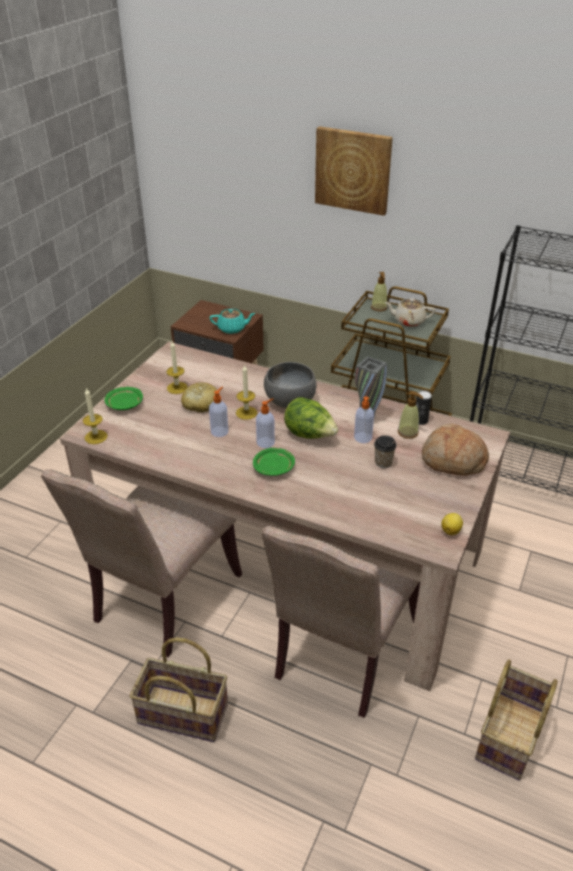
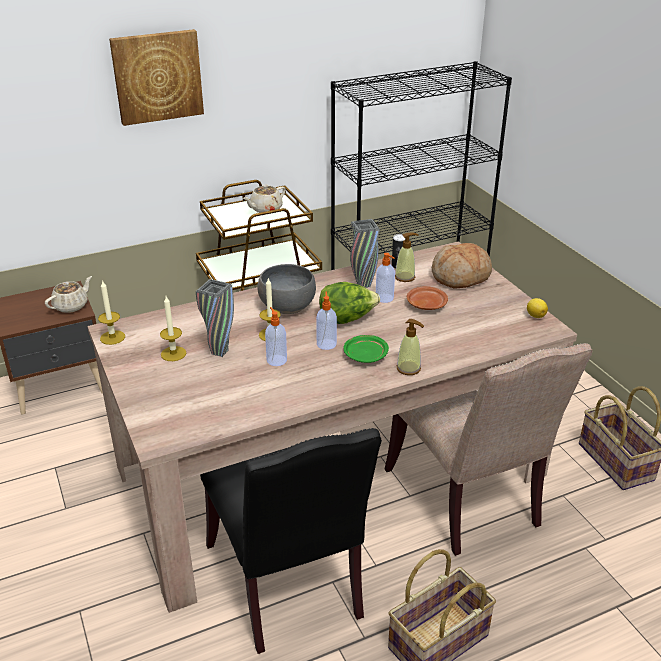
camera: 50 degrees left, 5 degrees down
beige chair [41,469,242,657] -> black chair [200,428,382,654]
candle [83,388,107,444] -> candle moved to [98,280,125,345]
green plate [104,387,143,410] -> none
bread [181,383,217,413] -> grey vase [196,279,234,357]
turquoise teapot [210,308,256,334] -> beige teapot [45,276,92,313]
soap dispenser [371,272,387,311] -> soap dispenser moved to [397,319,424,375]
cup [374,435,397,468] -> brown plate [407,286,448,310]

